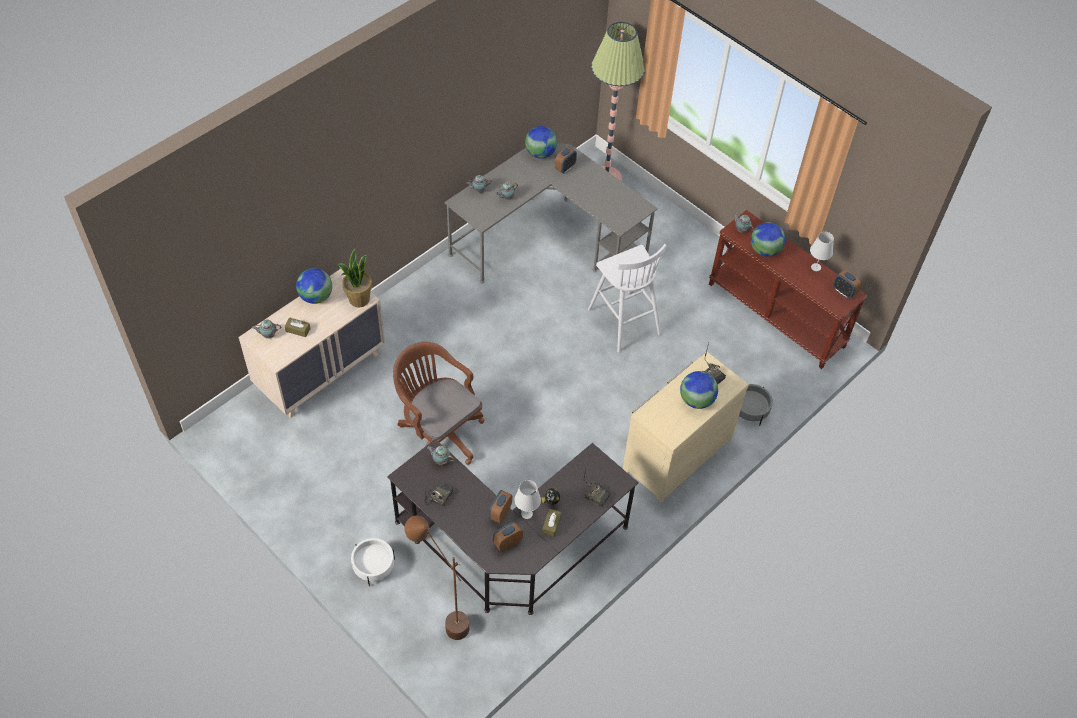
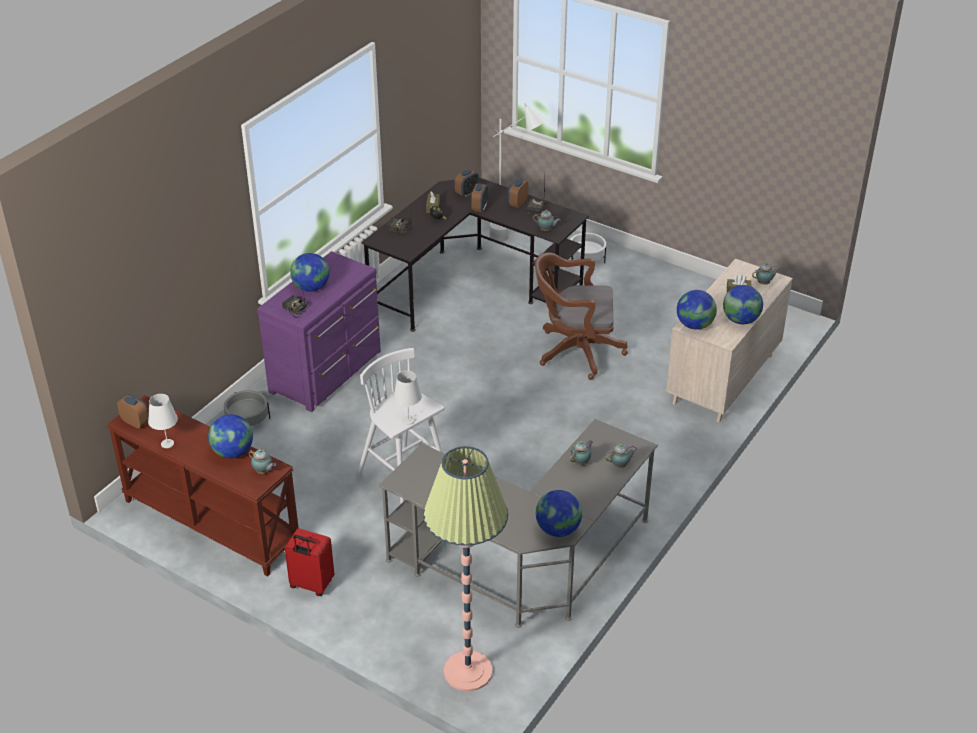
camera: 170 degrees right, 15 degrees down
potted plant [337,248,372,308] -> globe [677,290,717,330]
brown office chair [393,342,484,465] -> brown office chair turned 150 degrees clockwise [535,252,628,380]
brown floor lamp [404,516,469,640] -> white floor lamp [490,103,545,242]
white table lamp [514,480,541,519] -> white table lamp moved to [393,371,422,425]
alarm clock [555,147,577,174] -> alarm clock moved to [508,179,528,208]
beige dresser [623,352,749,503] -> purple dresser [257,251,381,412]
none -> red suitcase [285,528,334,596]

